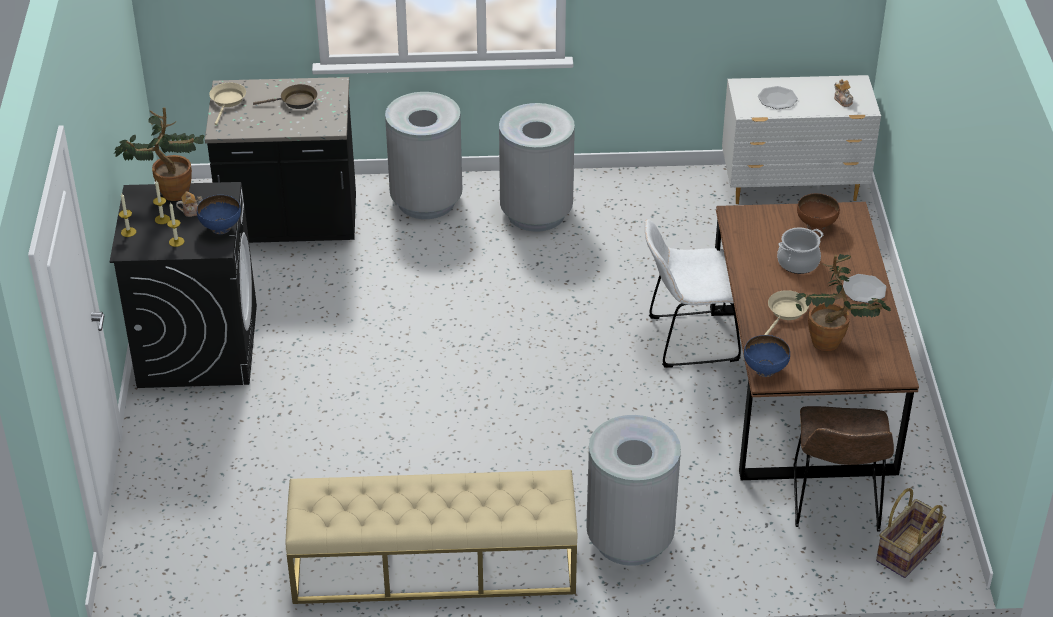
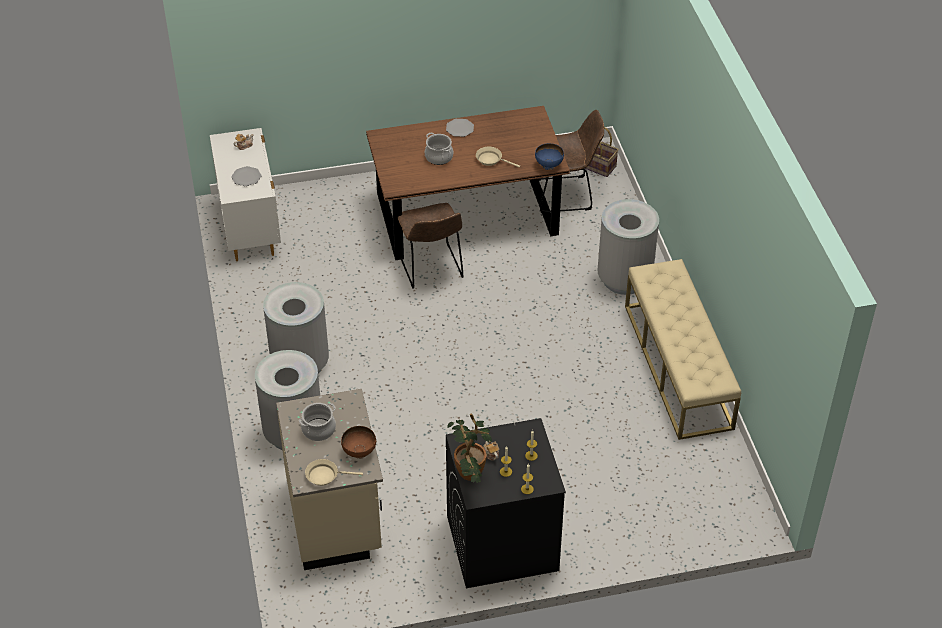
camera: 100 degrees left, 5 degrees up
blue bowl [197,195,241,234] -> none
black counter [205,77,356,243] -> beige counter [276,389,383,570]
brown frying pan [253,84,317,109] -> cooking pot [299,403,336,441]
white chair [645,219,741,368] -> brown chair [398,203,464,289]
potted plant [795,254,891,351] -> none
brown bowl [797,193,840,232] -> brown bowl moved to [341,426,376,459]

